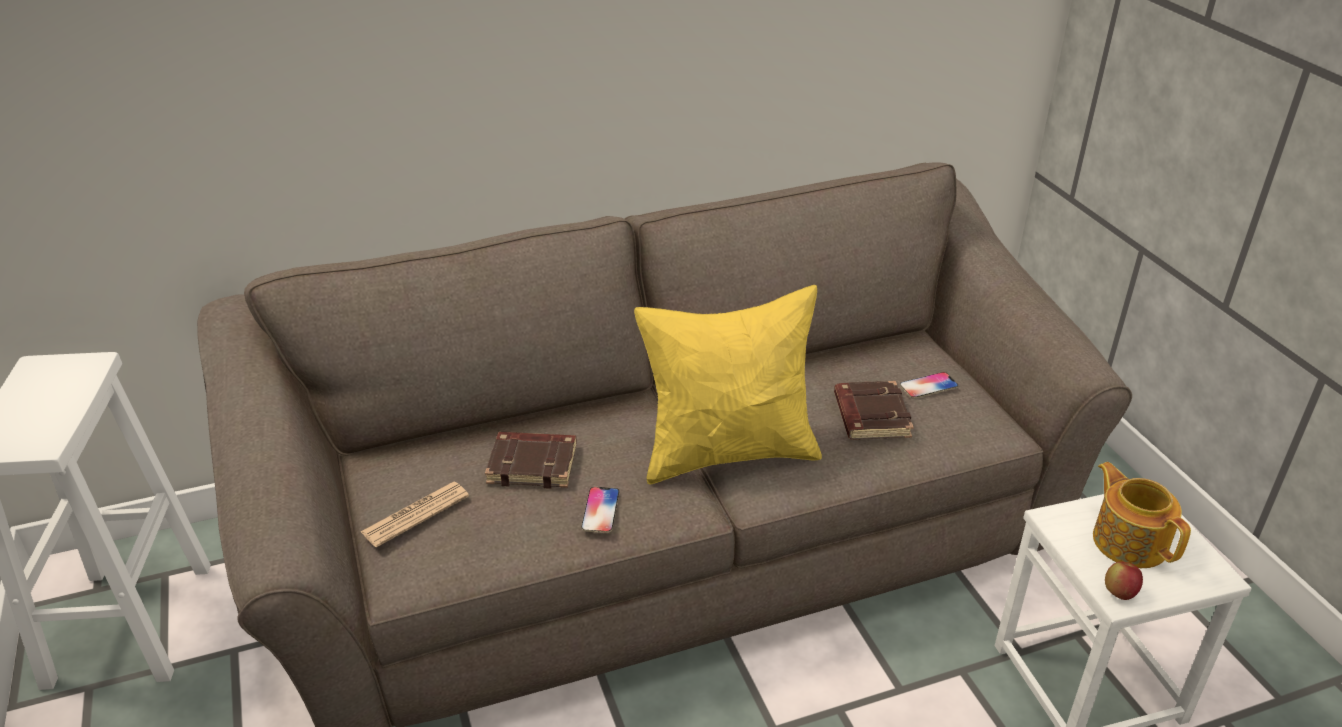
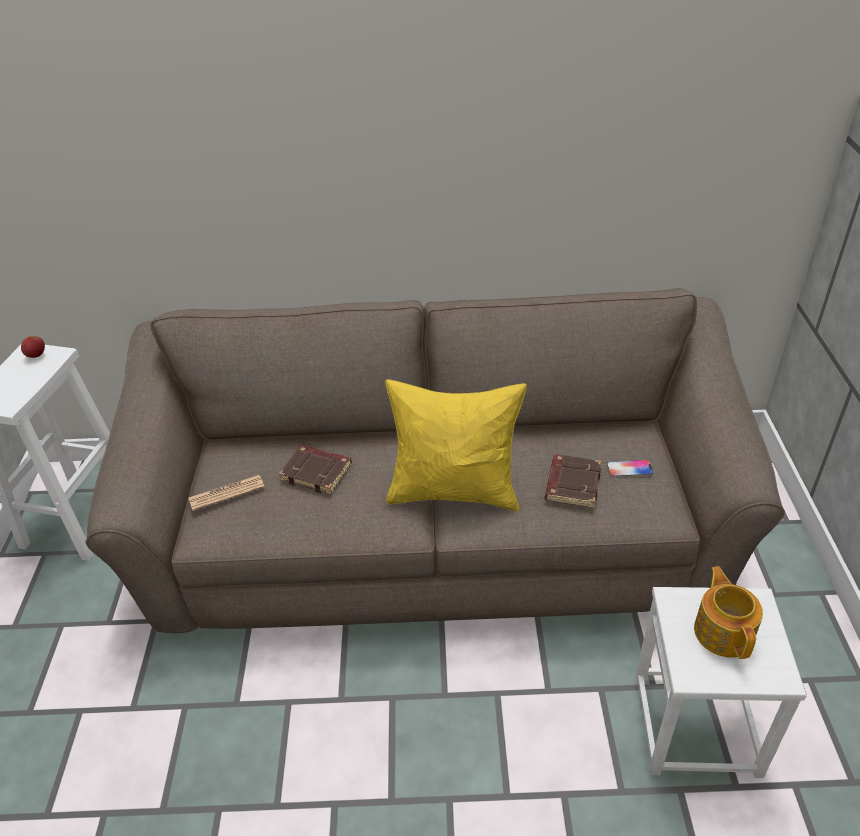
camera: 20 degrees right, 5 degrees up
phone [581,487,619,533] -> none
apple [1105,562,1143,600] -> apple moved to [21,336,45,358]

